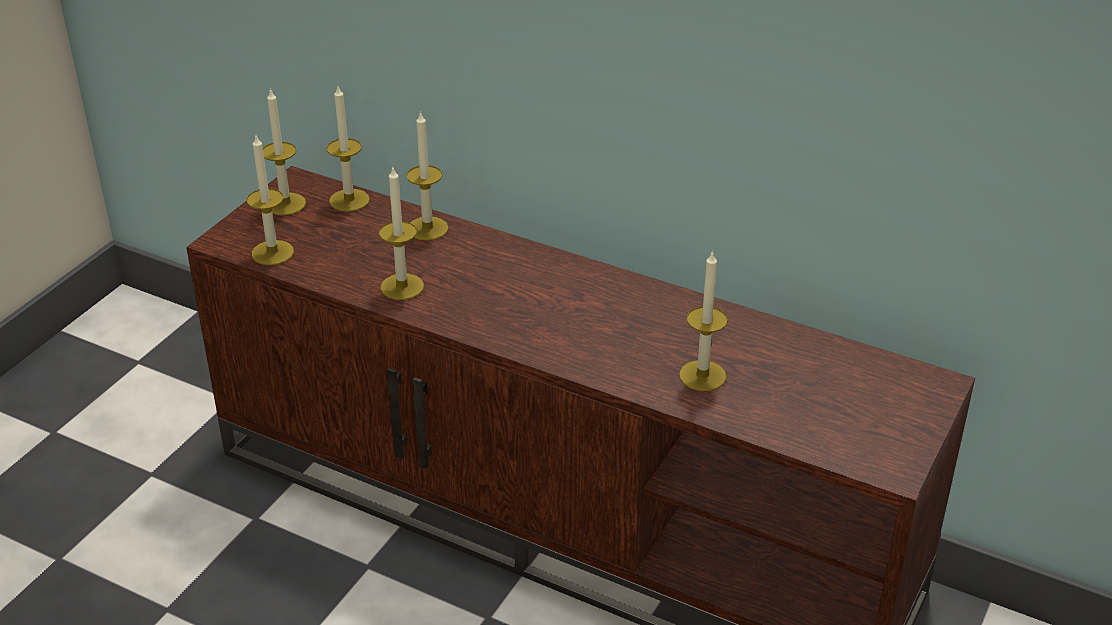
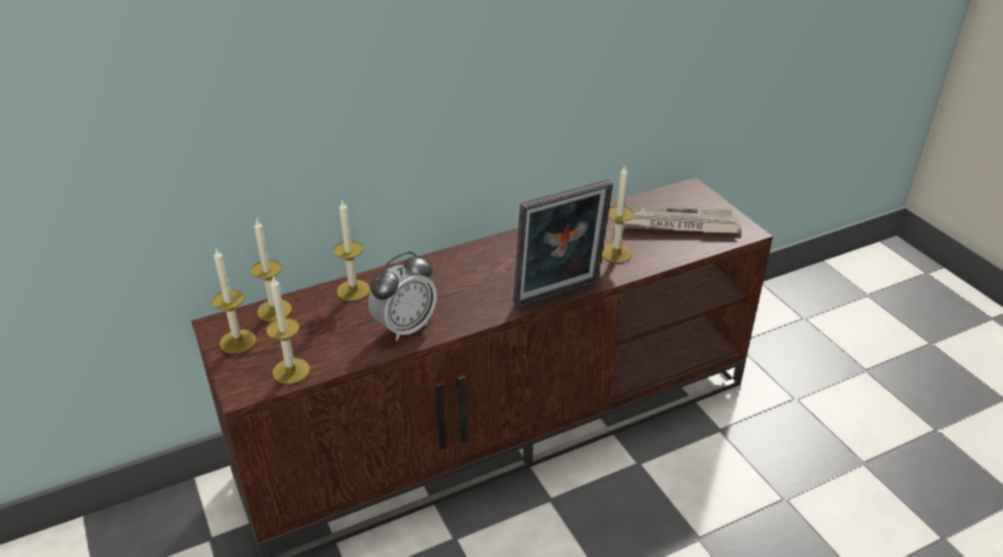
camera: 55 degrees left, 0 degrees up
candle [379,168,424,300] -> alarm clock [368,251,437,341]
none -> picture frame [513,179,613,307]
none -> newspaper [623,208,742,233]

